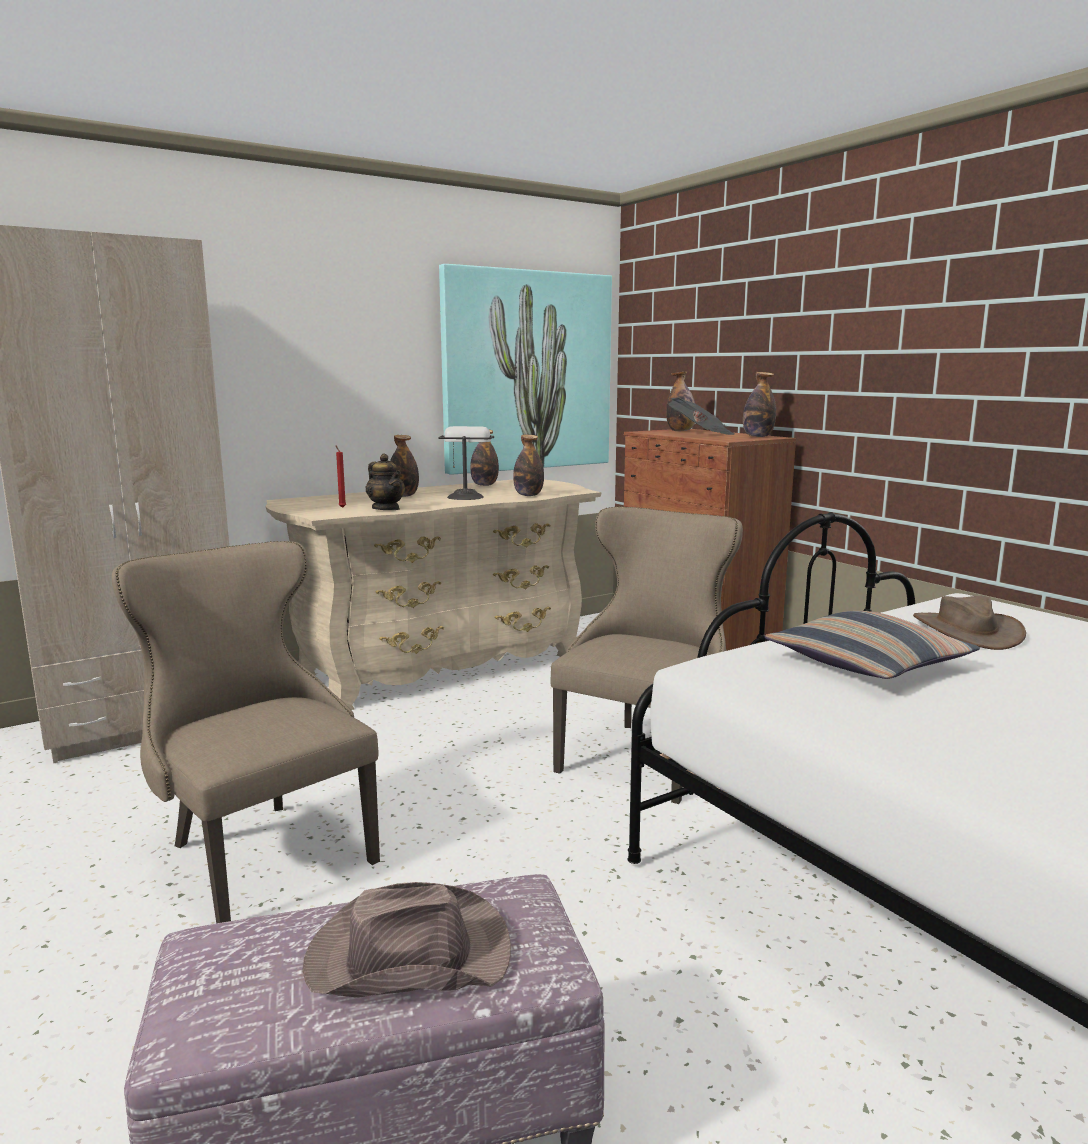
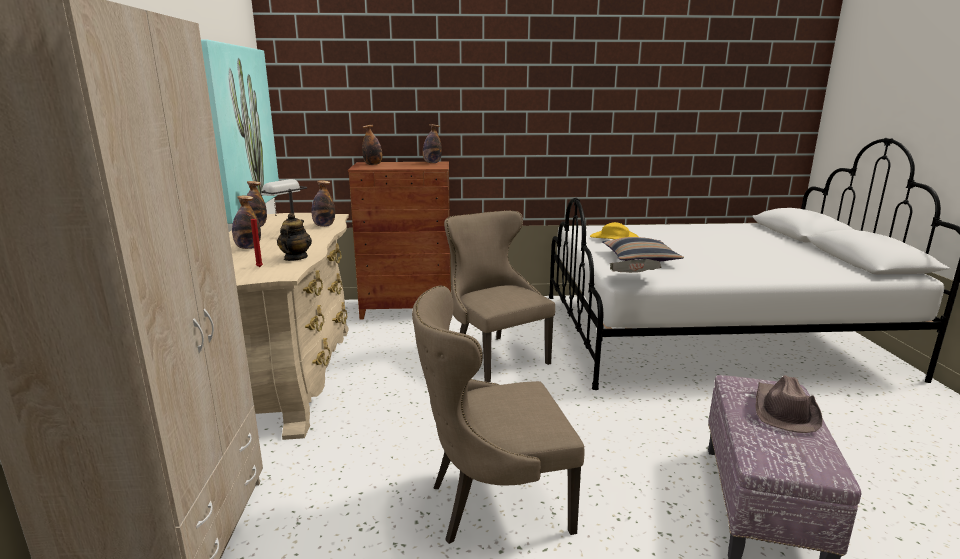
camera: 60 degrees left, 5 degrees up
teapot [366,454,405,510] -> teapot turned 75 degrees counterclockwise [277,213,312,261]
newspaper [668,398,735,435] -> newspaper moved to [610,259,661,273]
brown hat [913,596,1026,650] -> yellow hat [590,222,639,239]

